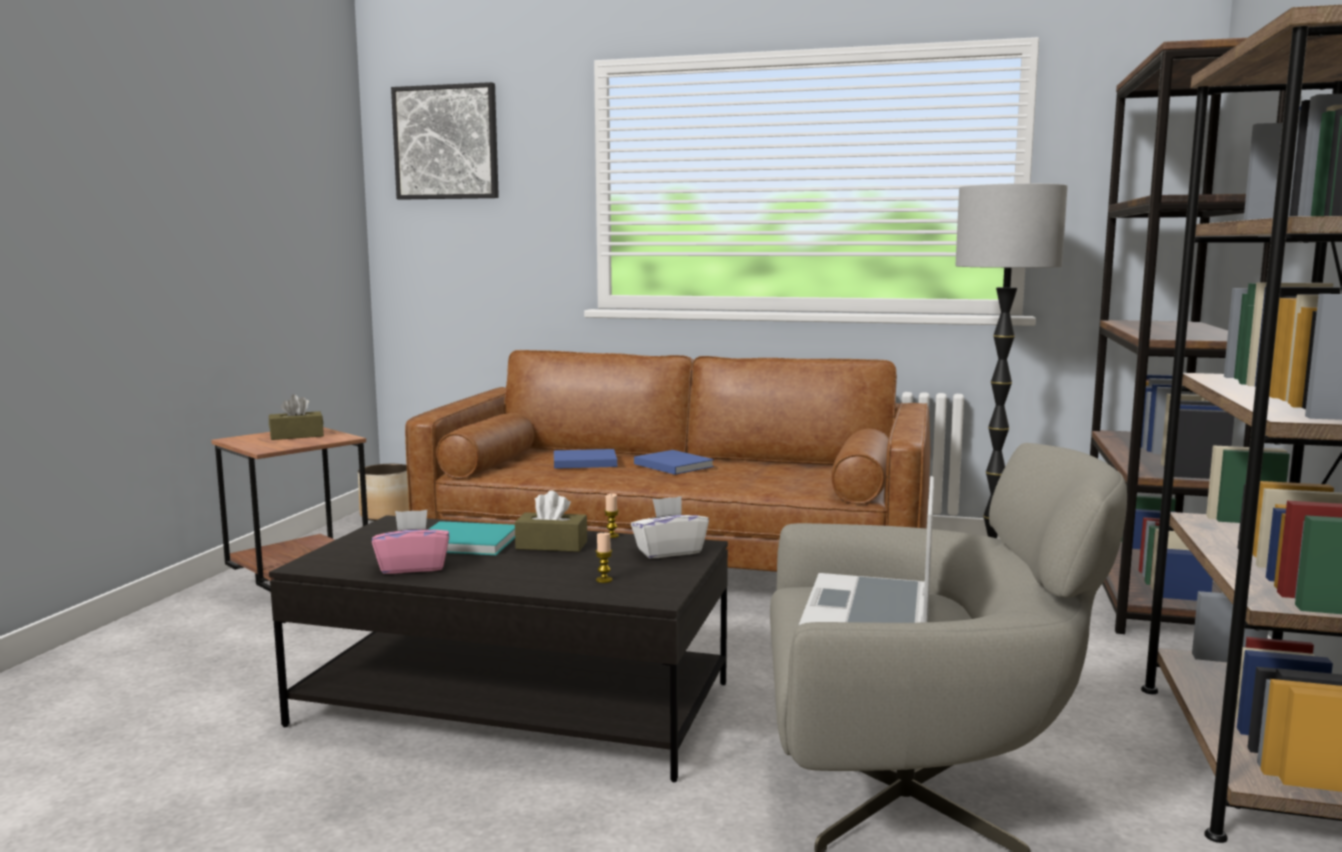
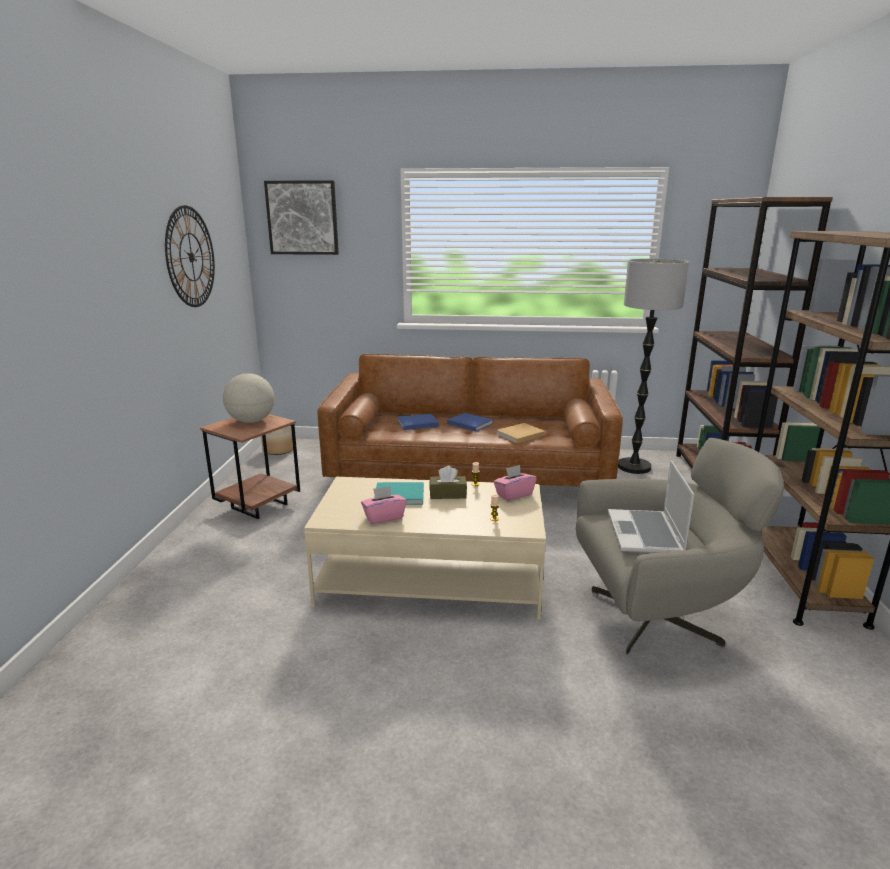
camera: 10 degrees left, 10 degrees up
brown tissue box [269,394,324,440] -> globe [223,373,275,423]
black coffee table [269,515,728,782] -> beige coffee table [304,477,546,620]
white tissue box [631,496,709,558] -> pink tissue box [493,465,537,501]
none -> wall clock [165,205,215,307]
none -> beige book [496,423,545,443]

